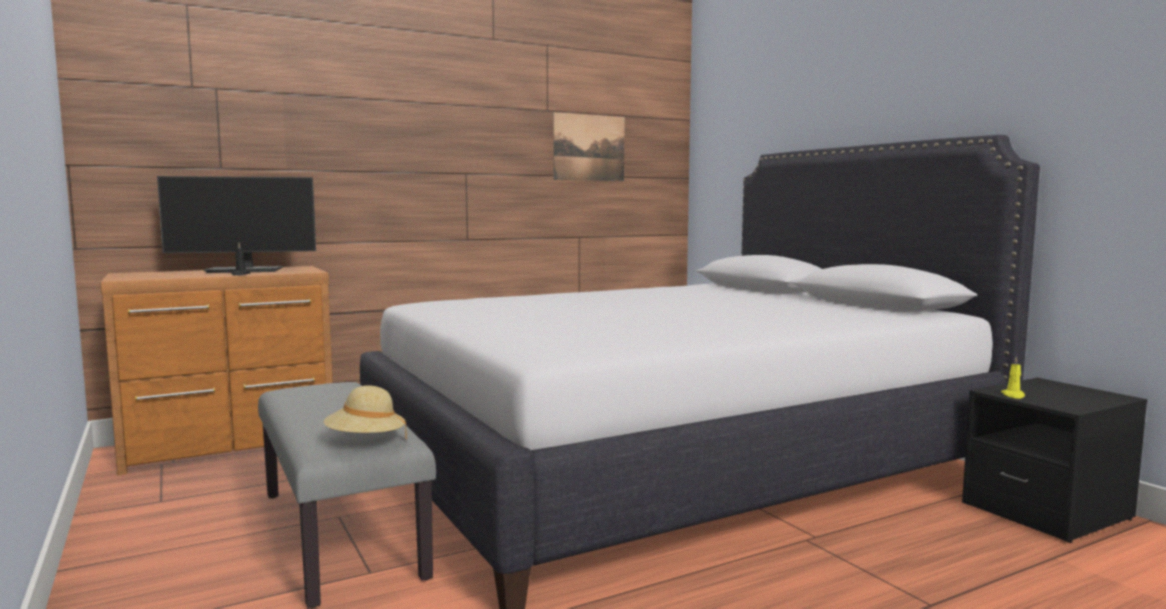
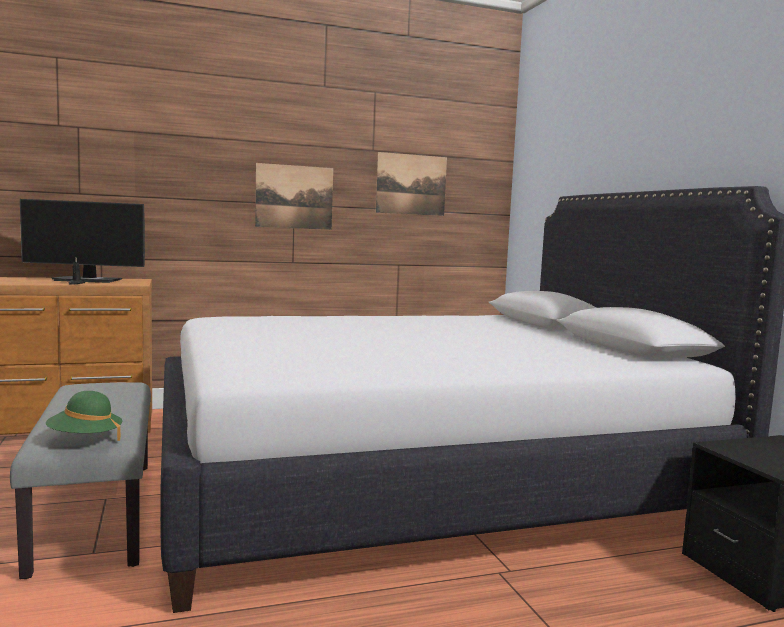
camera: 10 degrees right, 0 degrees up
beige hat [324,385,407,439] -> green hat [46,391,122,441]
yellow candle [1001,356,1025,399] -> none
none -> picture [255,163,333,230]

